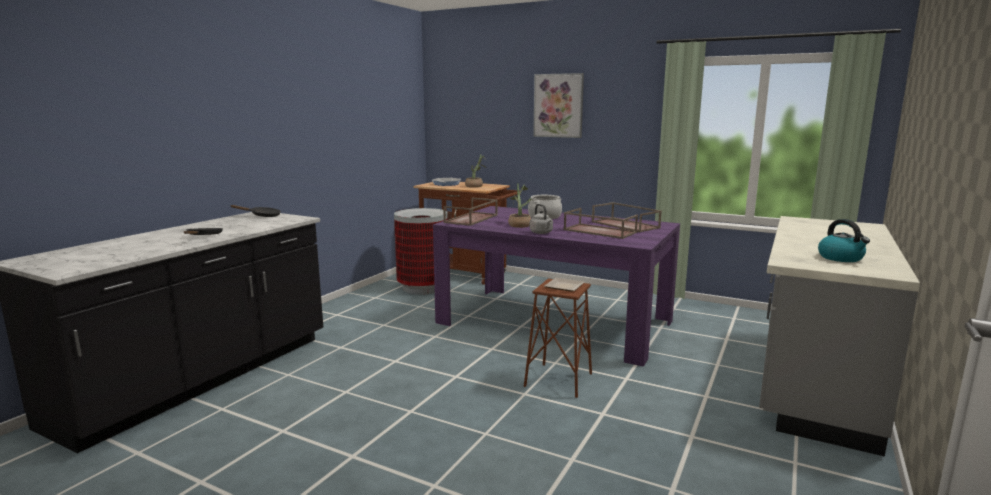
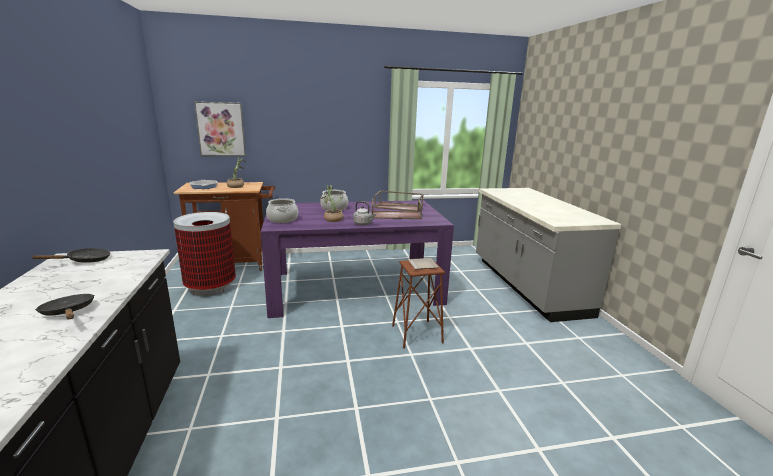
camera: 40 degrees left, 5 degrees up
brown tray [443,198,498,226] -> cooking pot [266,198,298,223]
picture [533,73,584,138] -> picture moved to [194,102,246,157]
kettle [818,219,870,262] -> none

